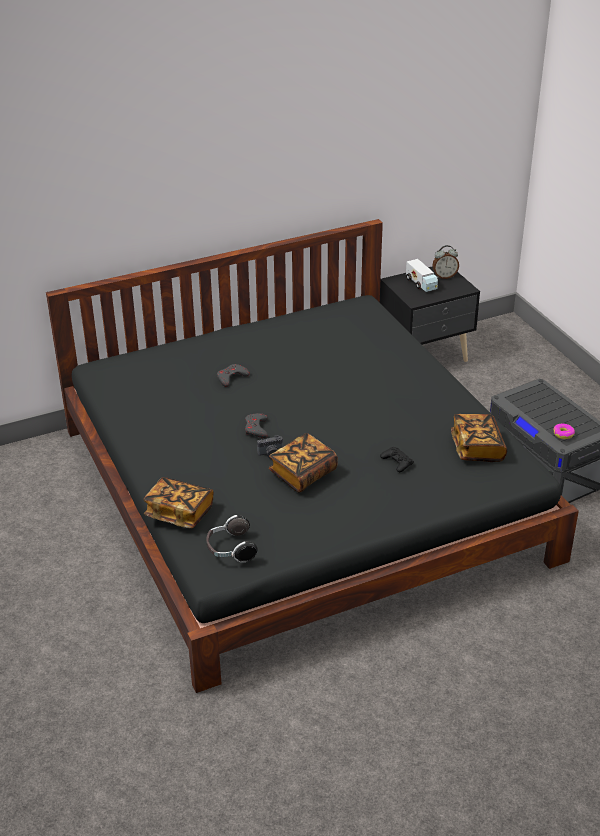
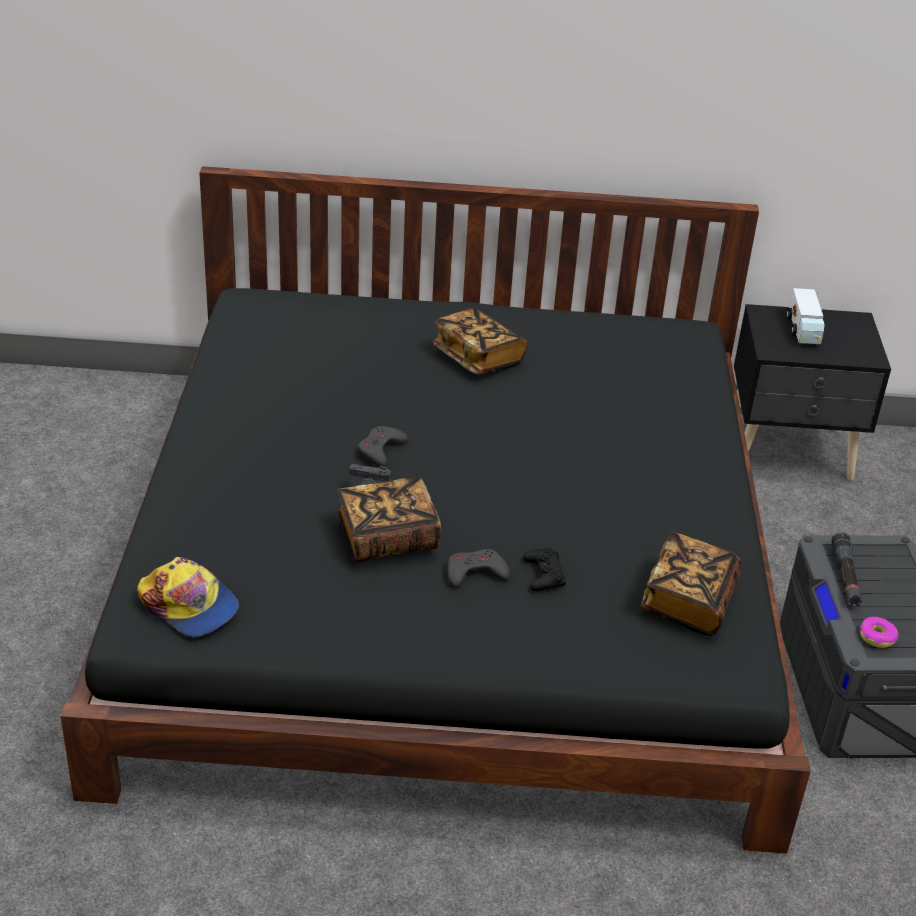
camera: 25 degrees right, 0 degrees up
book [143,477,214,529] -> book moved to [432,308,527,375]
headphones [207,515,258,563] -> cap [137,557,239,637]
grey game controller [217,364,250,387] -> grey game controller moved to [447,549,510,588]
alarm clock [432,245,459,279] -> none
none -> black flashlight [832,532,862,607]

